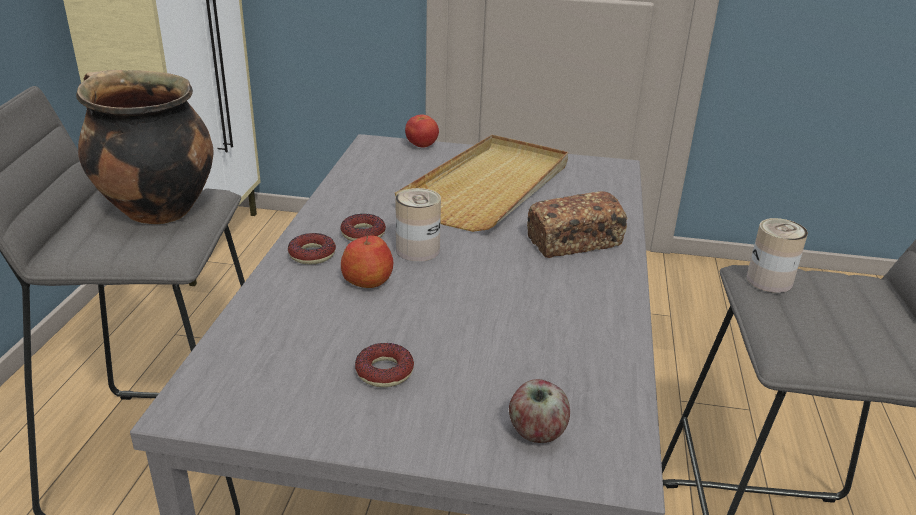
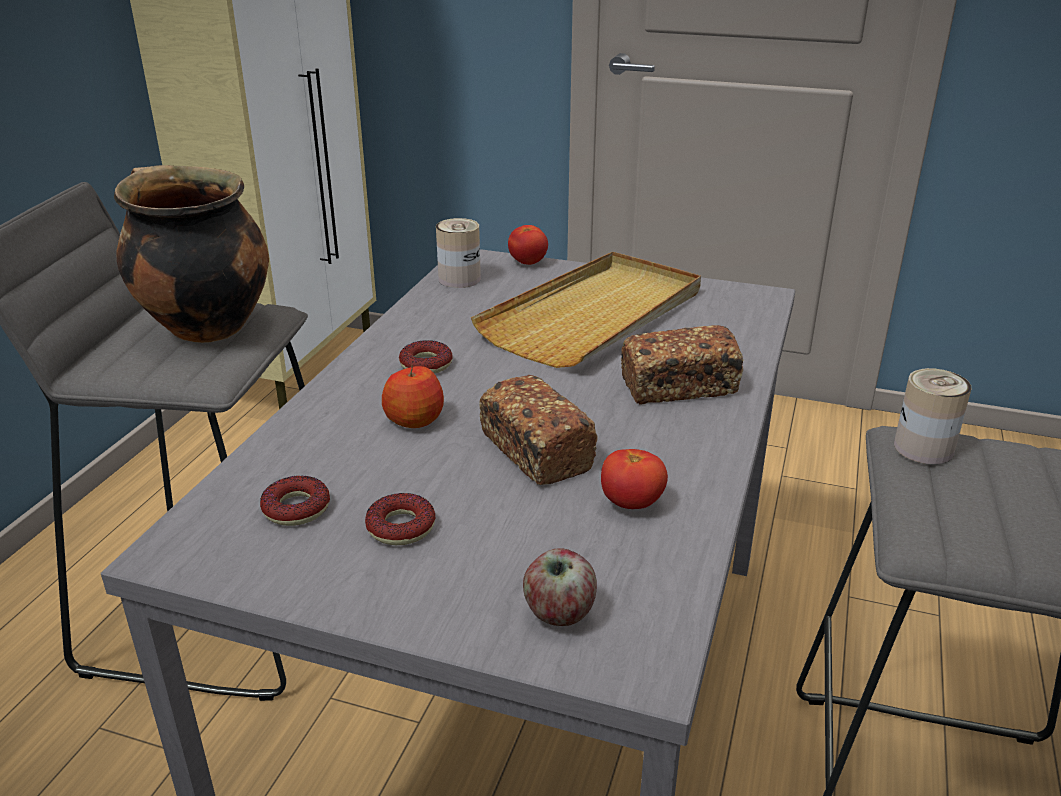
camera: 10 degrees right, 0 degrees up
donut [288,233,336,265] -> donut moved to [260,476,330,526]
can [396,188,441,262] -> can moved to [436,218,481,288]
none -> bread [479,375,598,485]
none -> tomato [601,449,668,509]

